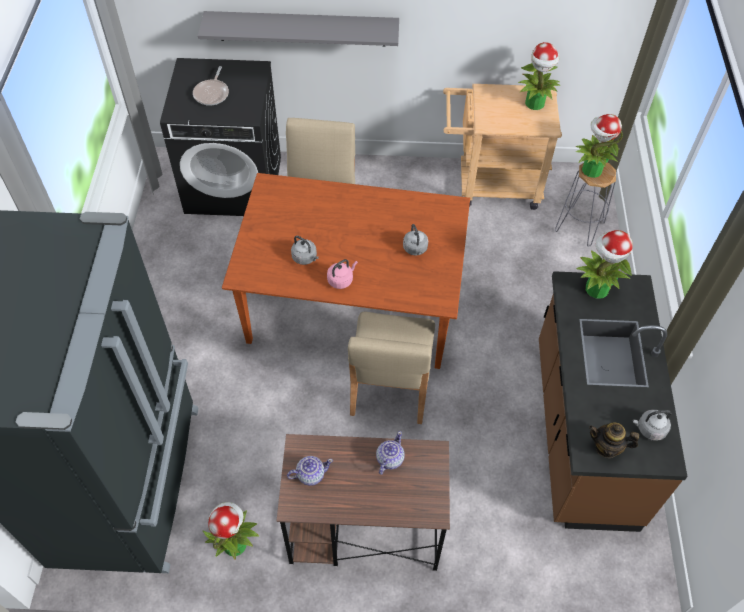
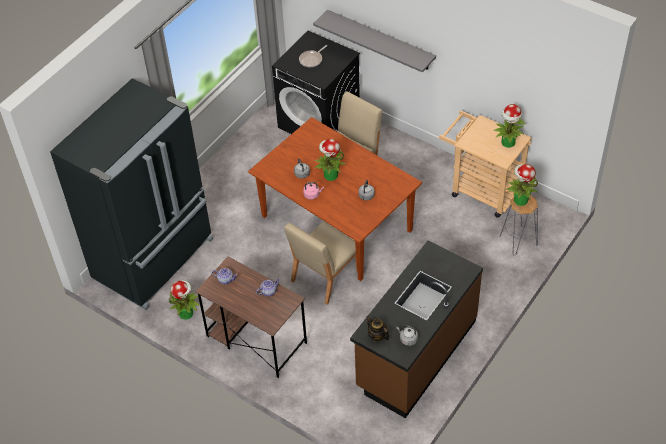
camera: 35 degrees right, 5 degrees down
potted plant [576,230,633,299] -> potted plant moved to [314,139,345,181]

